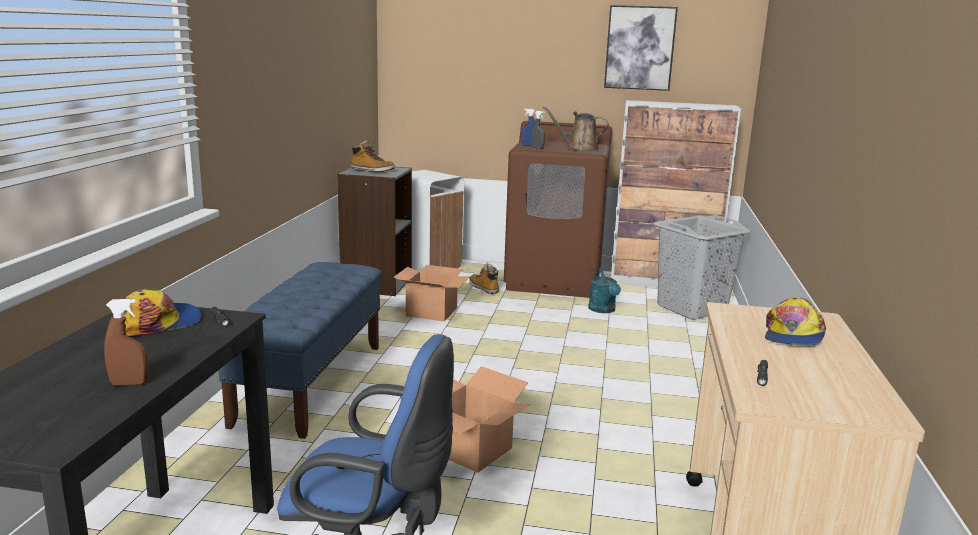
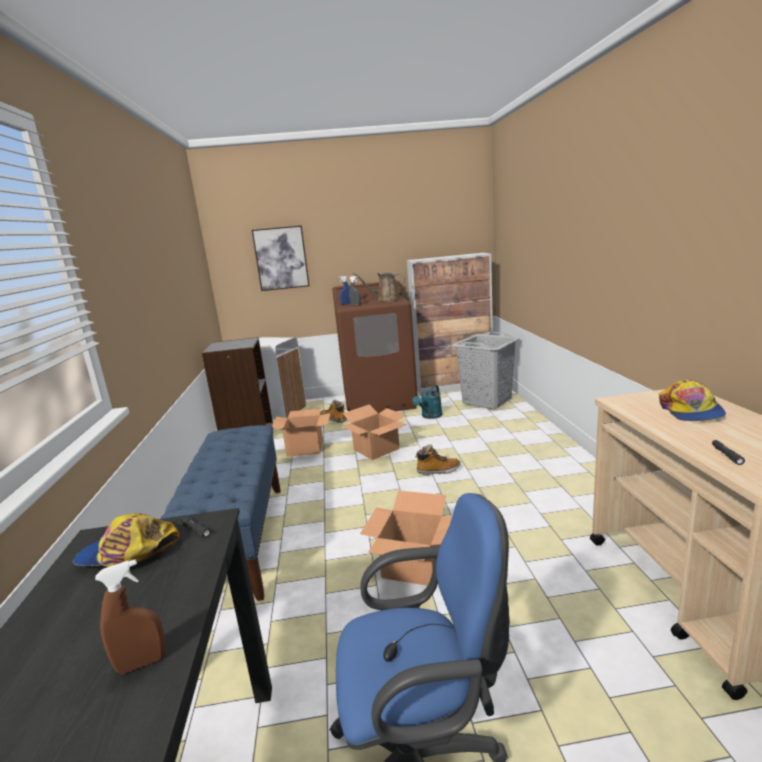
camera: 15 degrees left, 0 degrees up
cap [123,289,201,336] -> cap turned 120 degrees counterclockwise [73,513,180,567]
boot [351,141,395,172] -> boot moved to [415,444,460,475]
turquoise watering can [588,269,621,313] -> turquoise watering can turned 60 degrees clockwise [412,385,442,419]
picture [604,5,678,91] -> picture moved to [252,225,310,291]
none -> cardboard box [342,404,407,460]

